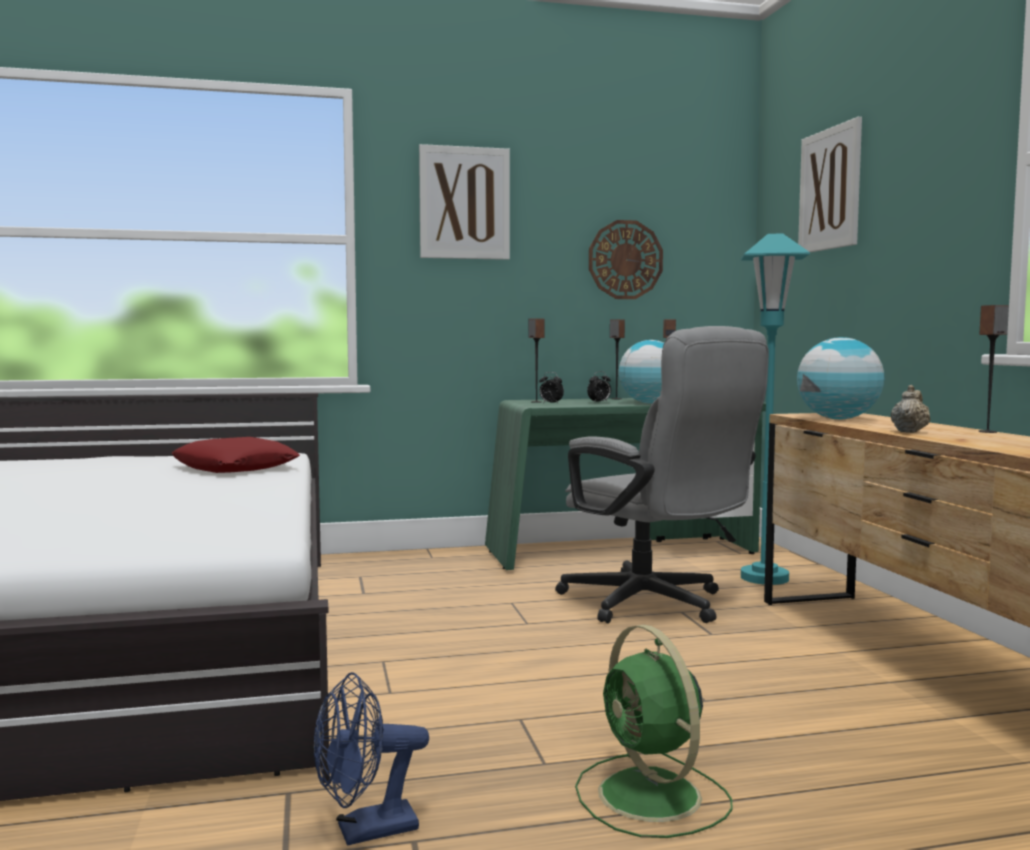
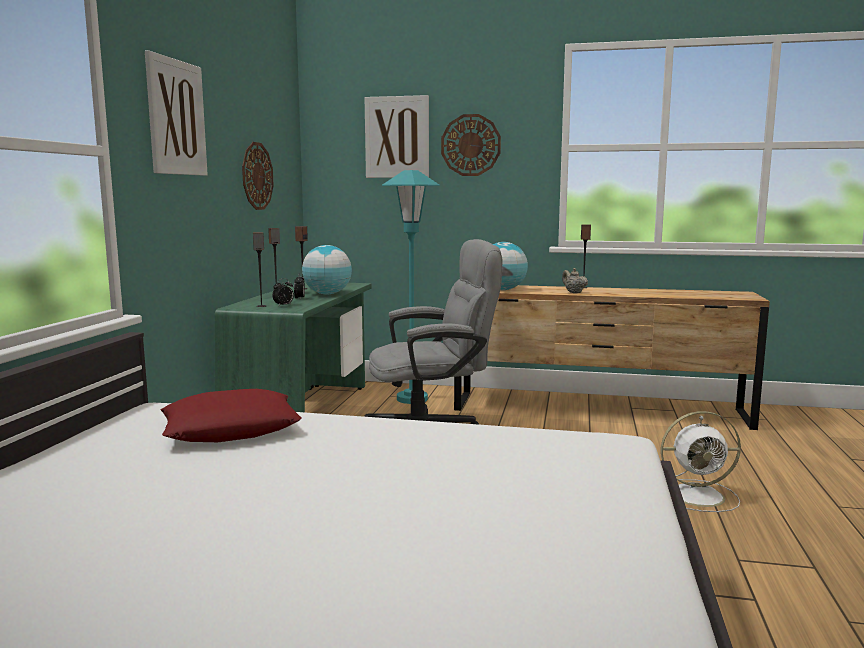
camera: 65 degrees left, 5 degrees up
blue fan [314,672,429,846] -> none
green fan [575,625,732,838] -> white fan [661,411,741,512]
none -> wall clock [441,114,501,176]

